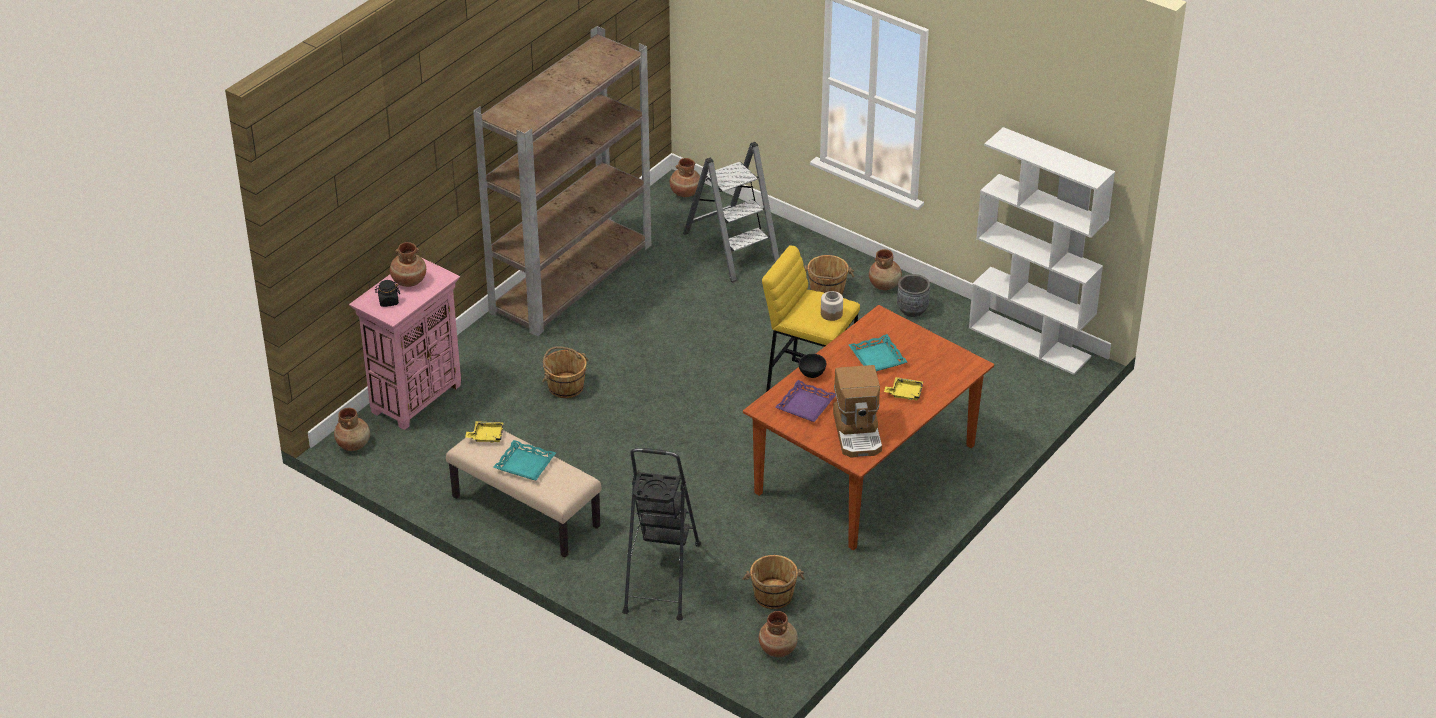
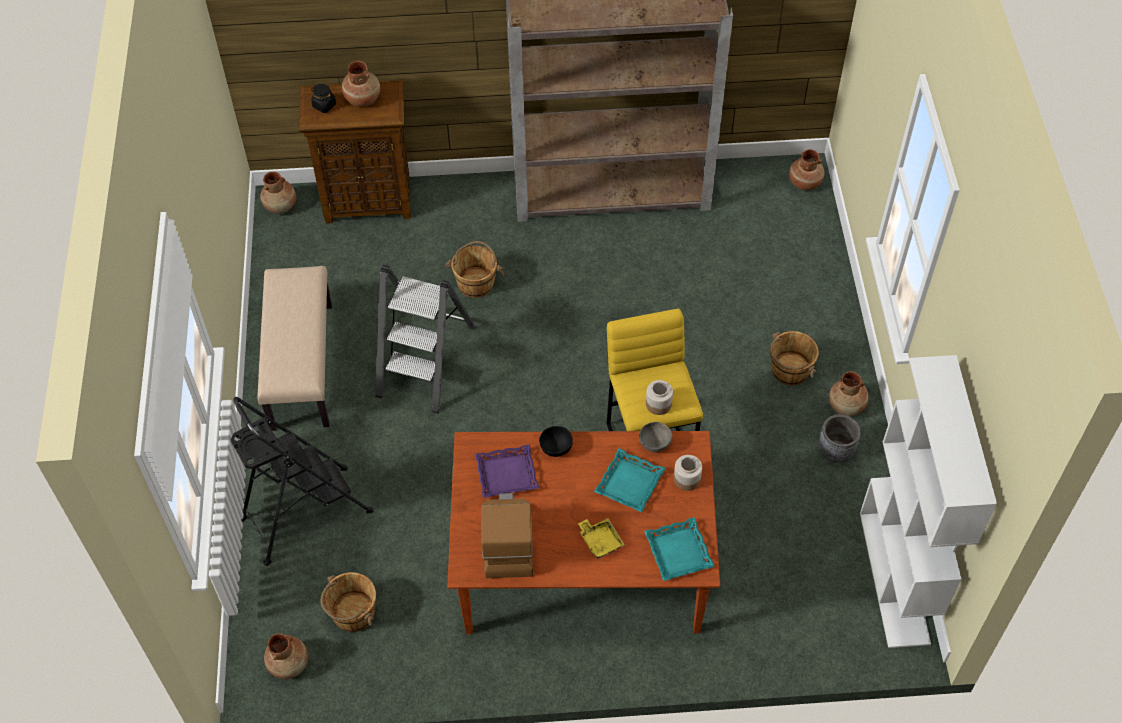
camera: 50 degrees right, 15 degrees up
pink cabinet [349,257,461,430] -> brown cabinet [298,80,411,224]
yellow tray [465,421,504,443] -> none
turquoise tray [494,440,556,480] -> turquoise tray moved to [644,517,715,581]
grey step ladder [683,142,779,283] -> grey step ladder moved to [375,265,476,414]
coffee machine [833,365,882,458] -> coffee machine turned 135 degrees clockwise [481,492,533,578]
none -> grey bowl [639,422,672,452]
none -> jar [674,455,702,491]

